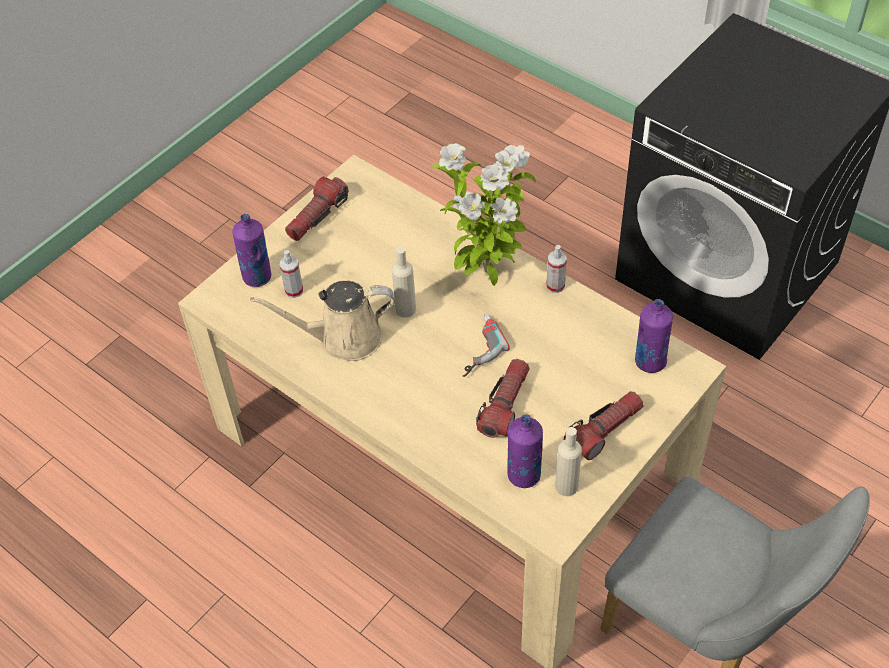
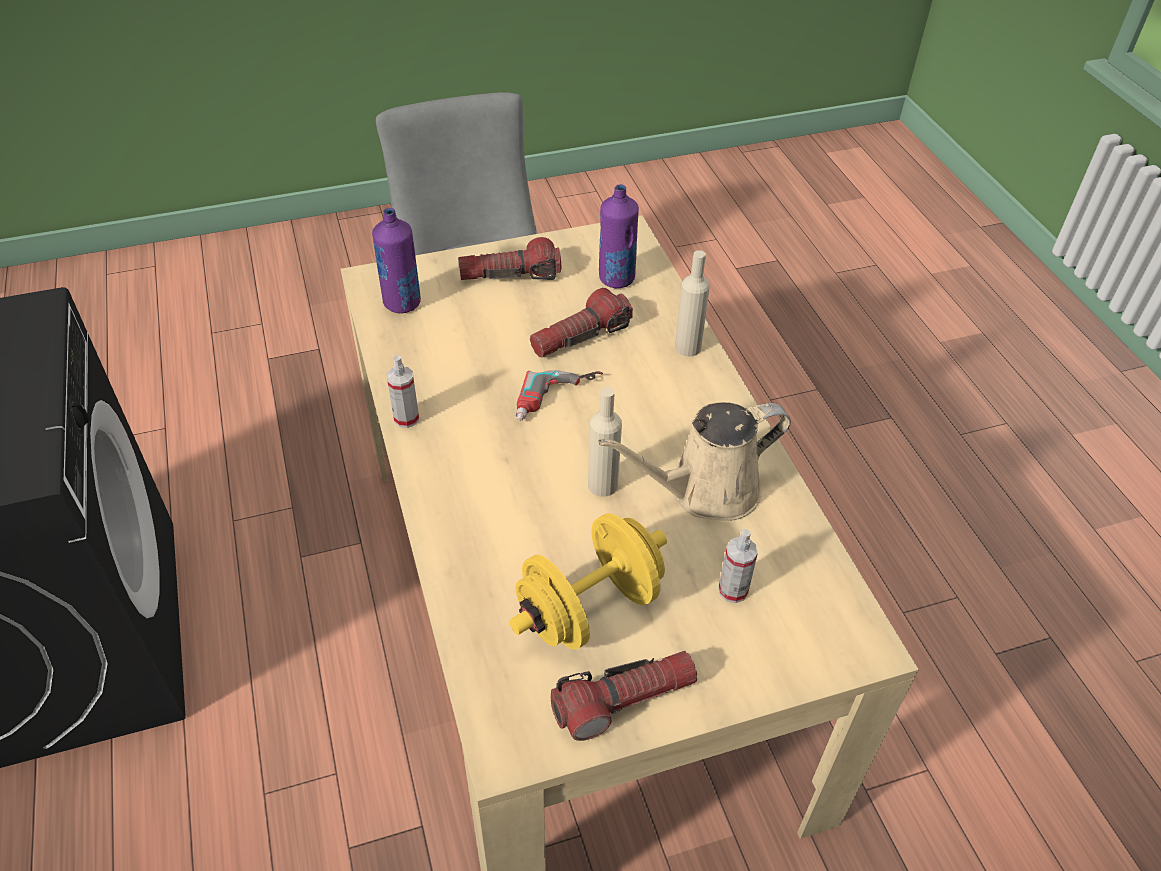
camera: 150 degrees left, 5 degrees down
purple bottle [233,214,271,287] -> none
beige watering can [250,280,395,361] -> beige watering can turned 135 degrees clockwise [598,402,791,521]
potted plant [431,143,536,286] -> none
beige bottle [555,427,582,496] -> beige bottle moved to [675,250,710,356]
none -> yellow dumbbell [509,513,667,650]

